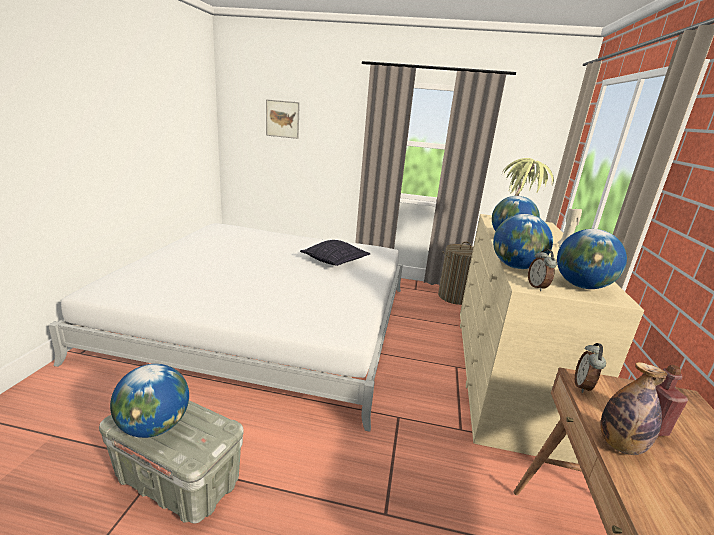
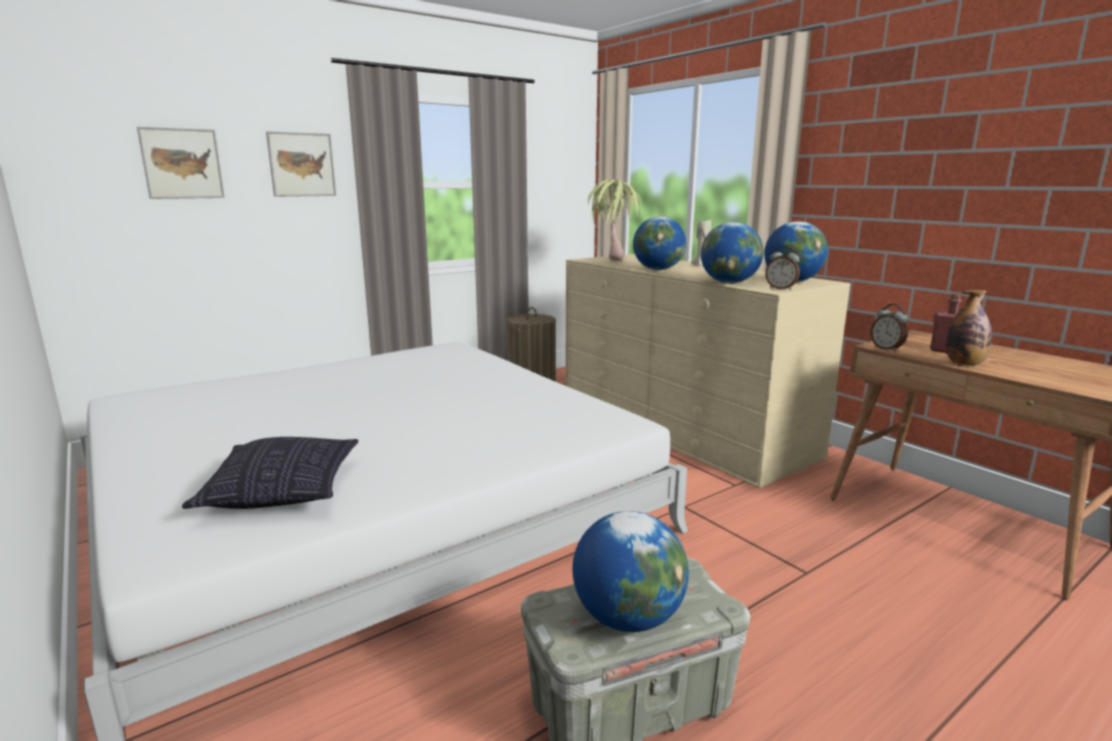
camera: 45 degrees left, 5 degrees down
pillow [300,240,371,266] -> pillow moved to [182,437,359,509]
none -> picture [266,131,336,197]

